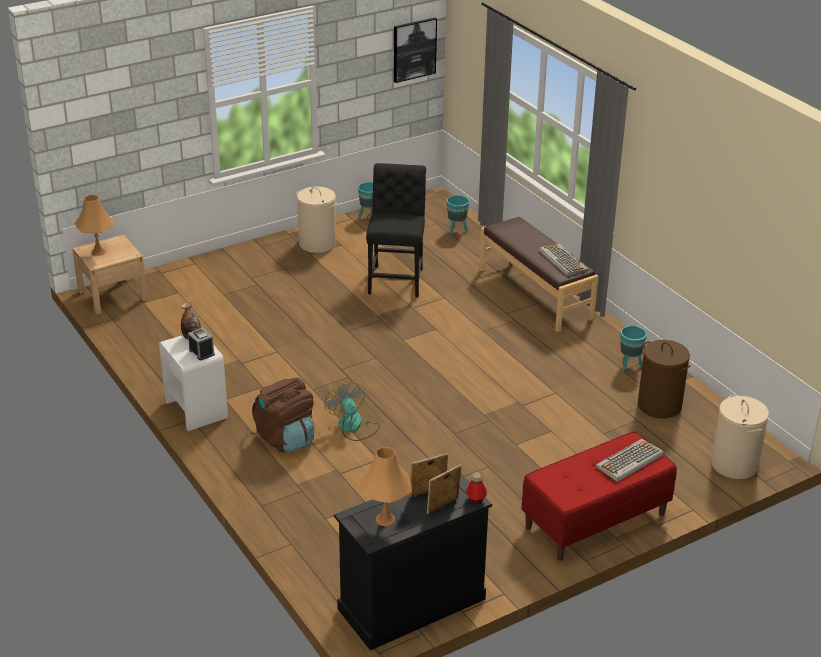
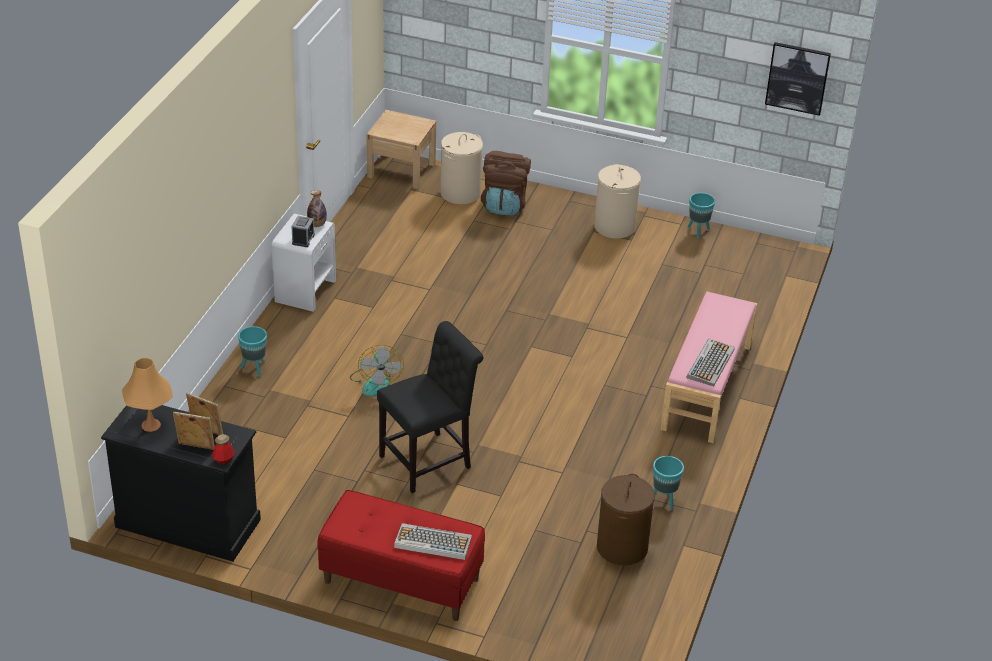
camera: 50 degrees right, 5 degrees up
orange table lamp [75,195,115,256] -> none
brown backpack [252,378,315,452] -> brown backpack moved to [481,151,531,215]
fan [324,381,380,441] -> fan turned 150 degrees clockwise [350,345,404,396]
black chair [366,163,426,297] -> black chair moved to [377,321,483,493]
turquoise planter [447,195,469,235] -> turquoise planter moved to [238,326,267,377]
brown bench [479,217,599,332] -> pink bench [661,291,757,443]
beige laundry basket [711,395,769,479] -> beige laundry basket moved to [441,132,483,204]

